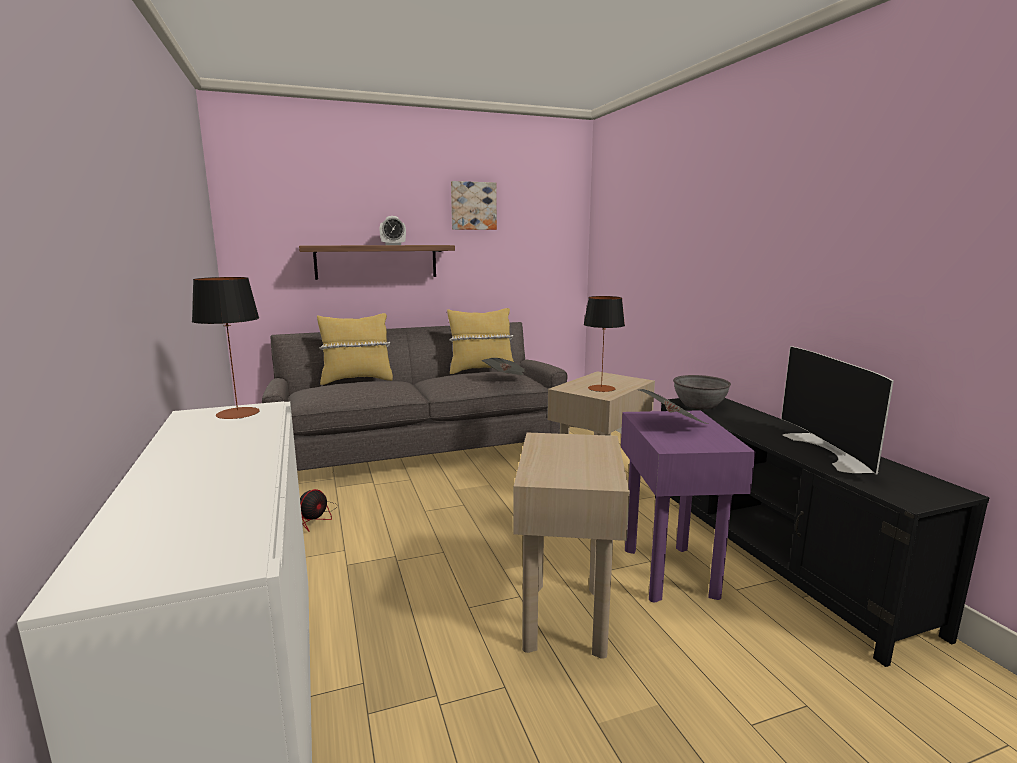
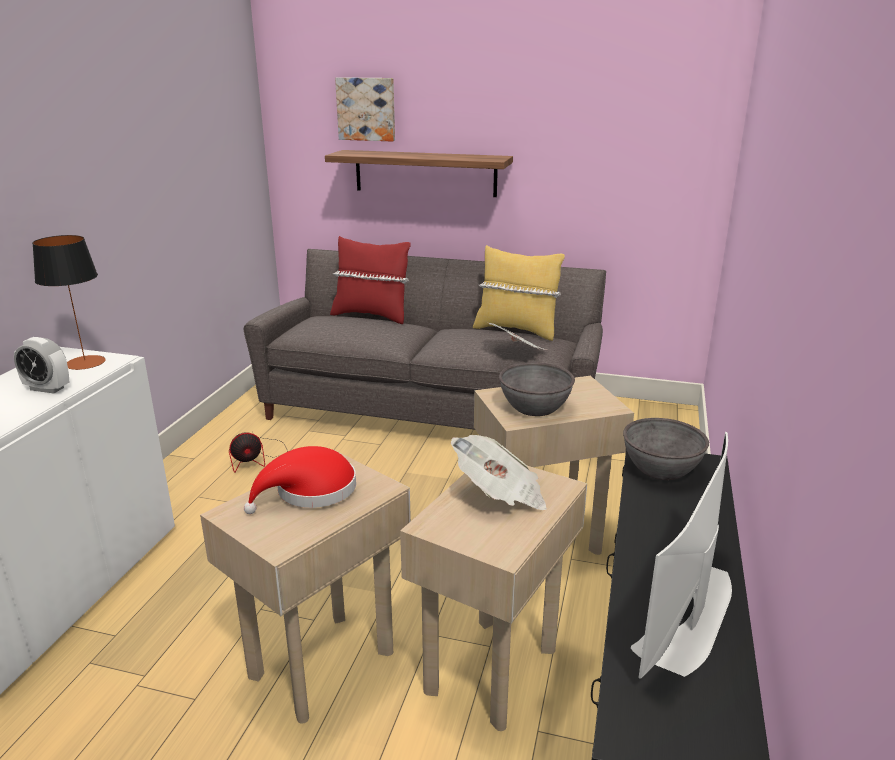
camera: 35 degrees right, 10 degrees up
yellow pillow [317,313,393,385] -> red pillow [330,236,410,324]
alarm clock [379,216,406,245] -> alarm clock moved to [14,337,69,393]
picture [451,181,497,230] -> picture moved to [335,77,395,142]
table lamp [584,296,625,392] -> grey bowl [499,362,575,416]
purple side table [621,410,755,602] -> beige side table [400,466,587,731]
none -> red hat [244,446,356,514]

